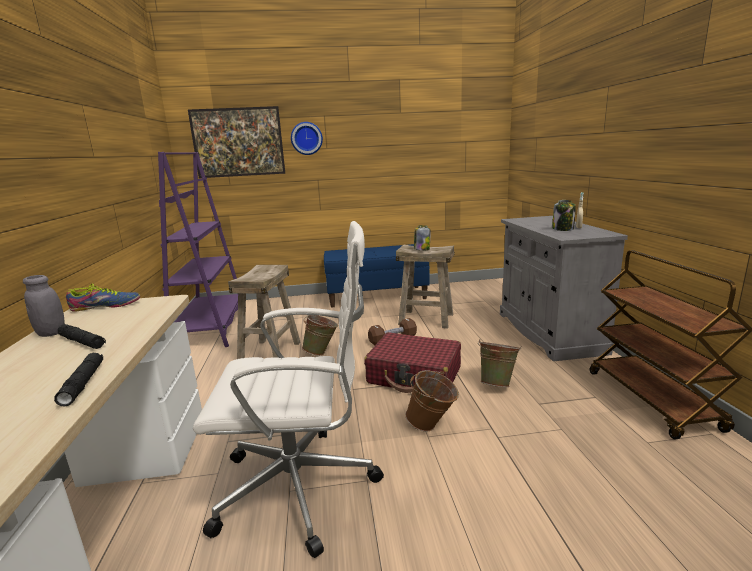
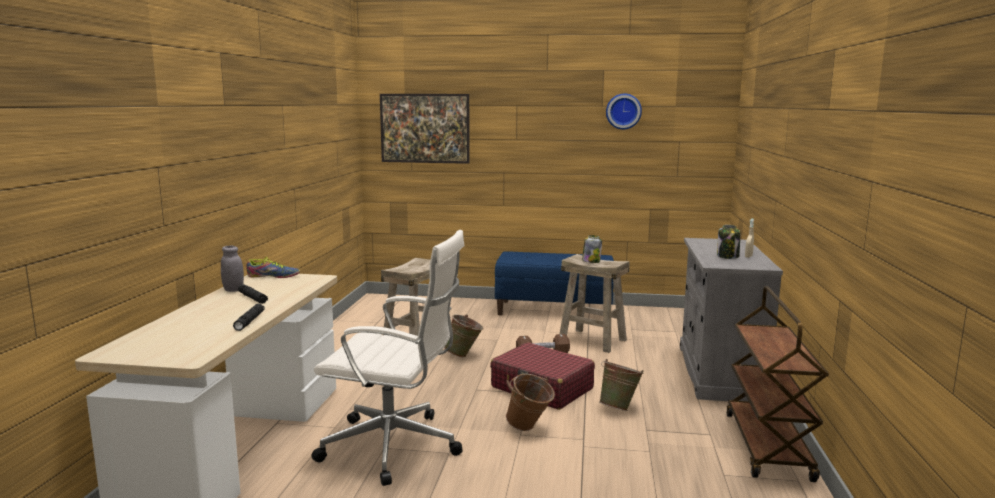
camera: 15 degrees right, 5 degrees down
purple bookcase [158,152,238,347] -> none
wall clock [291,122,323,155] -> wall clock moved to [606,93,642,130]

